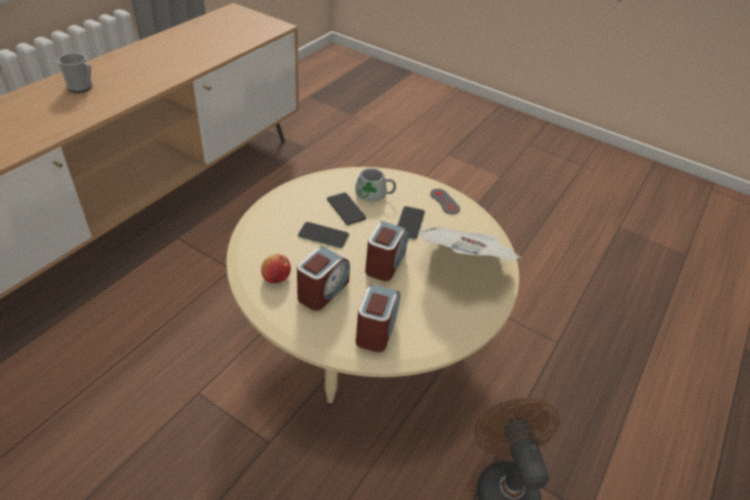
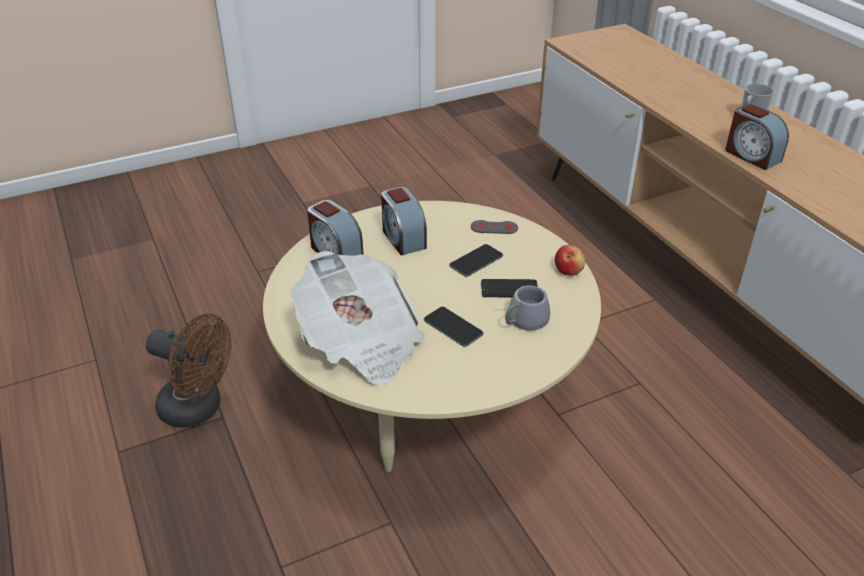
camera: 125 degrees right, 5 degrees down
apple [261,254,291,283] -> apple moved to [555,245,585,276]
alarm clock [365,221,409,281] -> alarm clock moved to [725,104,789,170]
grey game controller [430,189,460,214] -> grey game controller moved to [471,220,518,234]

